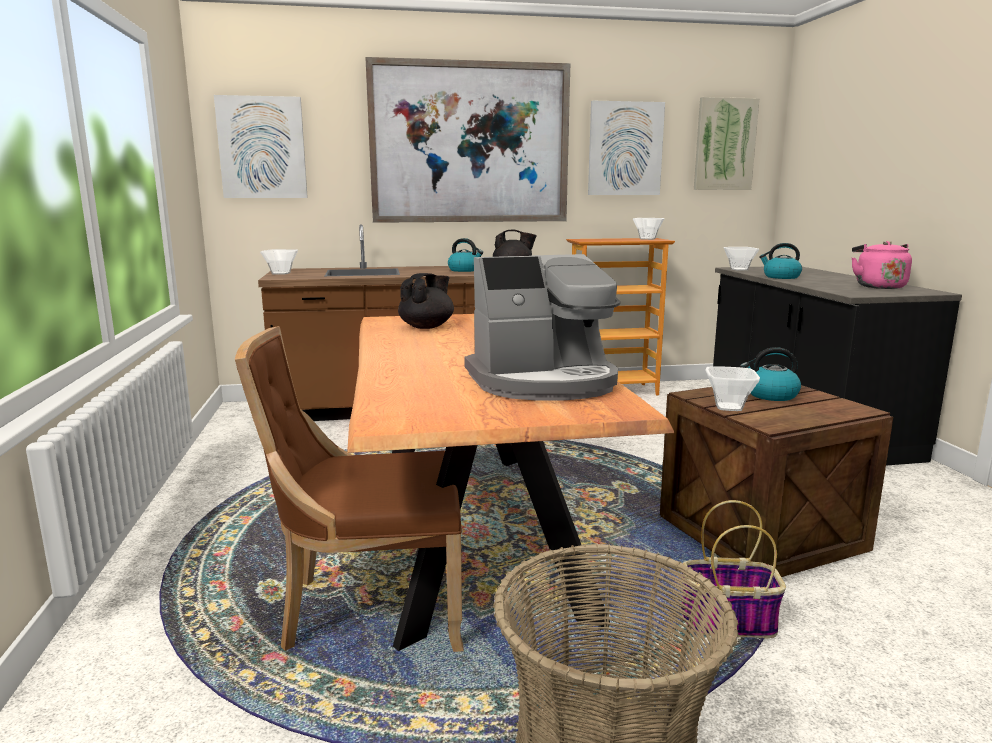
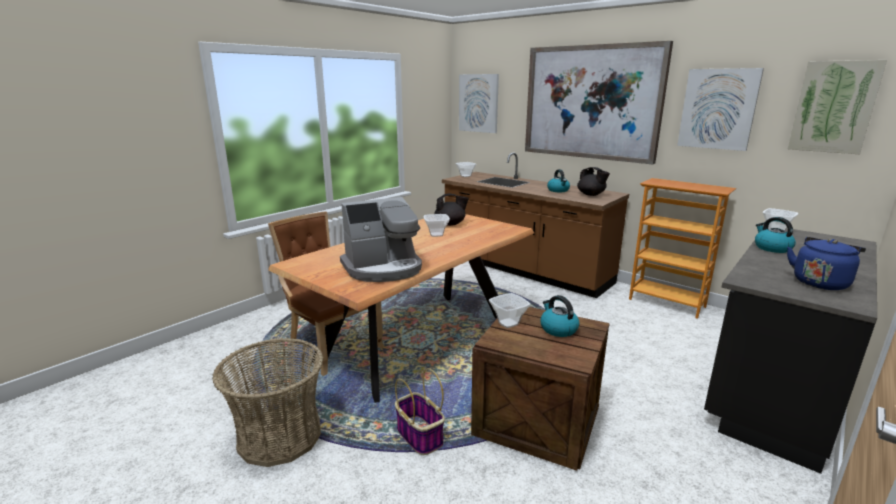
camera: 50 degrees right, 5 degrees up
coffee machine [464,254,620,401] -> coffee machine turned 60 degrees counterclockwise [340,197,422,282]
bowl [633,218,665,240] -> bowl moved to [423,214,450,237]
pink kettle [852,241,912,289] -> blue kettle [787,237,866,290]

